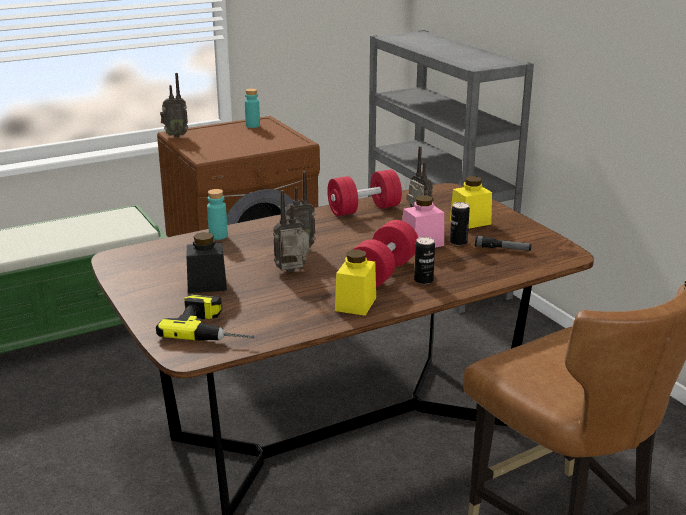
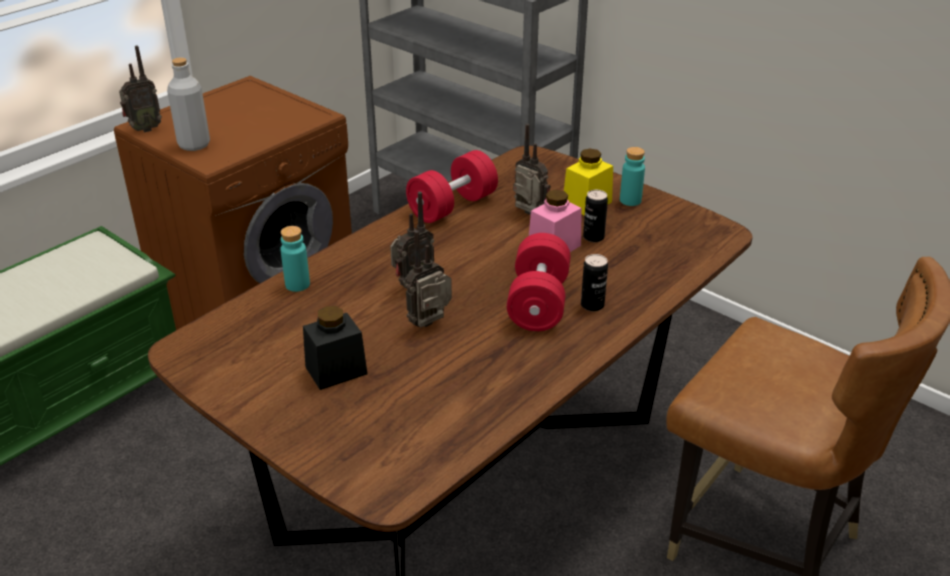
camera: 20 degrees left, 10 degrees up
power drill [156,294,255,341] -> none
turquoise bottle [245,88,260,128] -> turquoise bottle moved to [620,147,645,206]
yellow jar [335,249,376,316] -> none
flashlight [475,235,532,251] -> none
none -> grey bottle [167,58,210,151]

